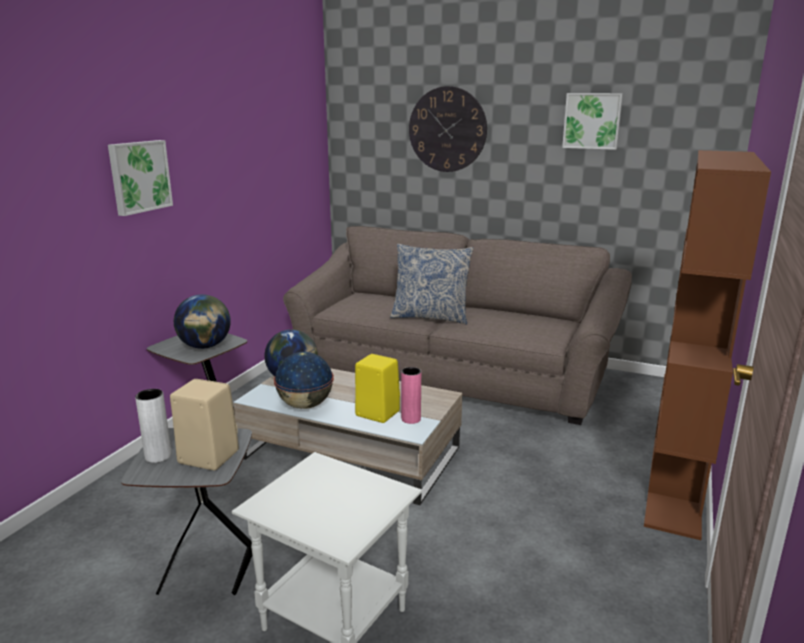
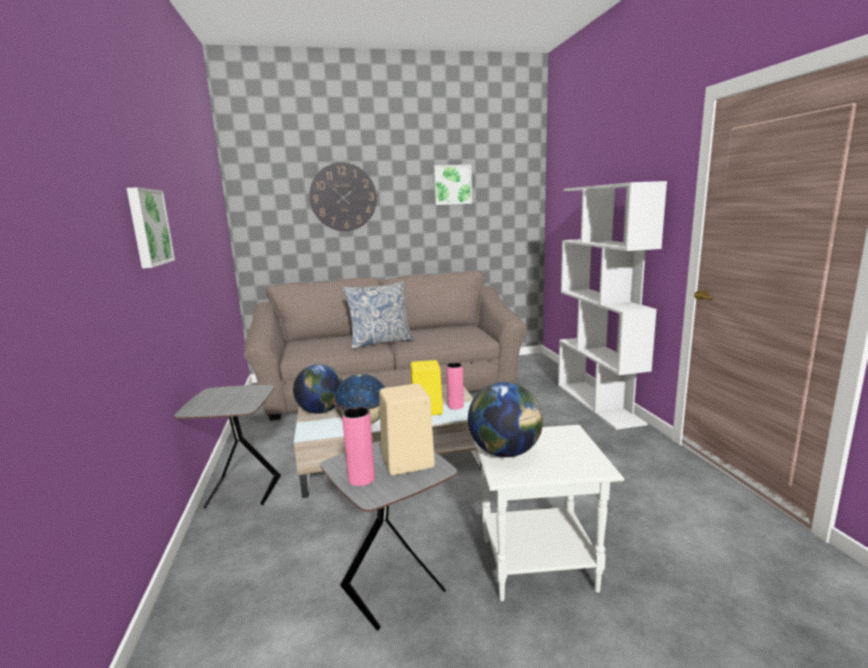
camera: 35 degrees left, 5 degrees down
white vase [135,389,172,463] -> pink vase [342,407,375,486]
globe [174,294,231,349] -> globe moved to [468,382,543,457]
brown bookcase [644,150,771,540] -> white bookcase [558,181,667,430]

